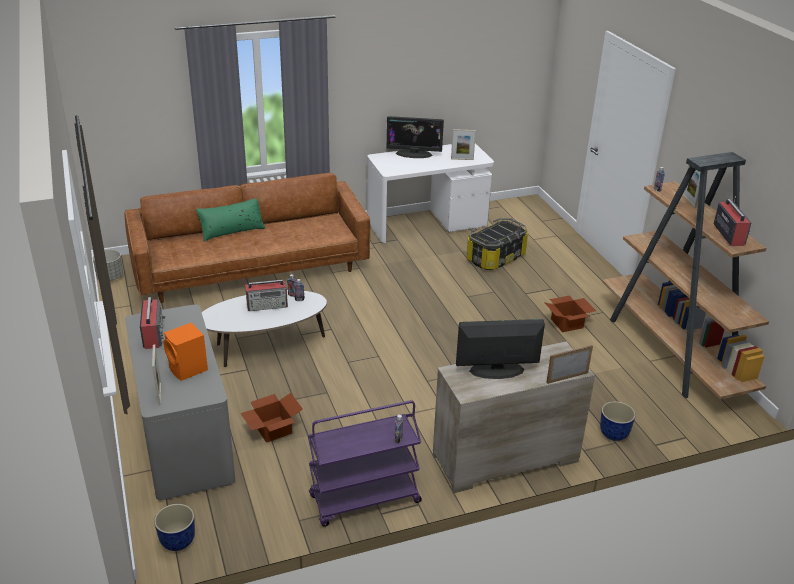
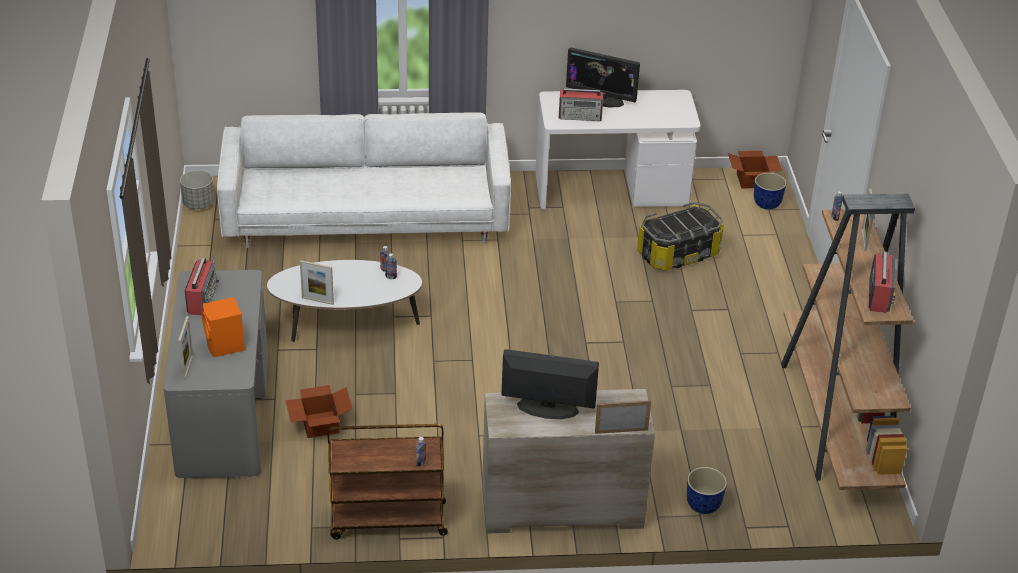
camera: 15 degrees right, 5 degrees up
brown sofa [124,173,370,303] -> white sofa [217,112,511,248]
planter [154,504,195,551] -> planter moved to [754,173,787,209]
green pillow [196,199,265,242] -> none
radio [245,280,288,311] -> radio moved to [558,88,603,121]
purple cart [308,400,422,527] -> brown cart [327,424,448,539]
picture frame [451,129,476,160] -> picture frame moved to [300,260,334,305]
cardboard box [544,295,596,332] -> cardboard box moved to [728,151,782,188]

